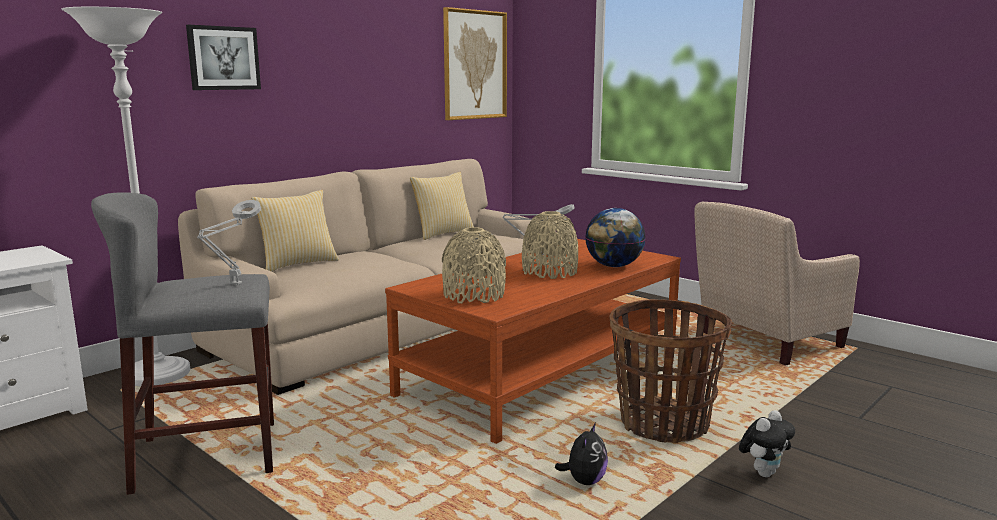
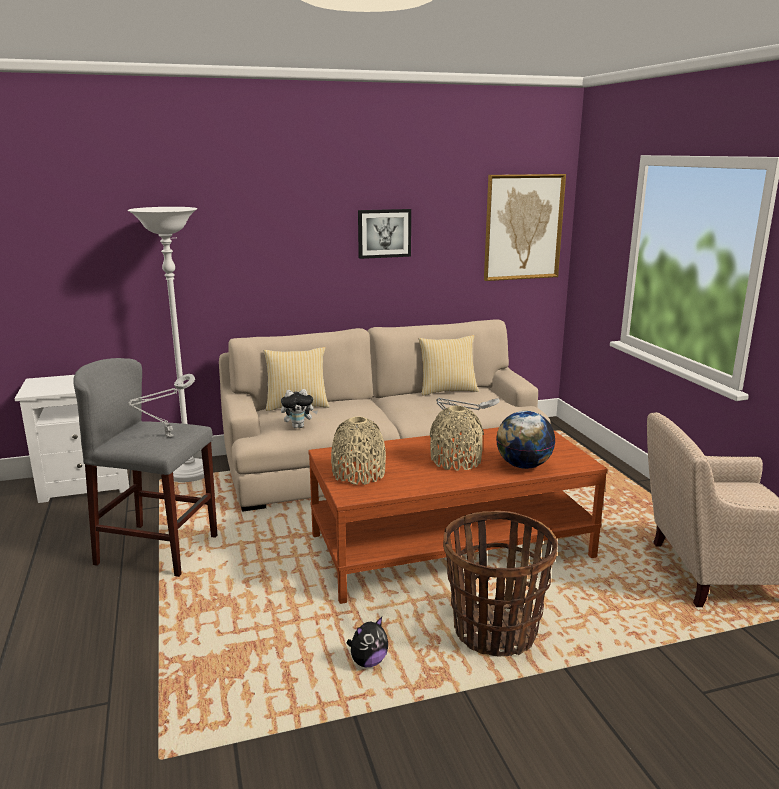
camera: 30 degrees right, 5 degrees up
picture [186,25,261,90] -> picture moved to [358,209,411,259]
plush toy [739,410,795,477] -> plush toy moved to [281,389,318,428]

